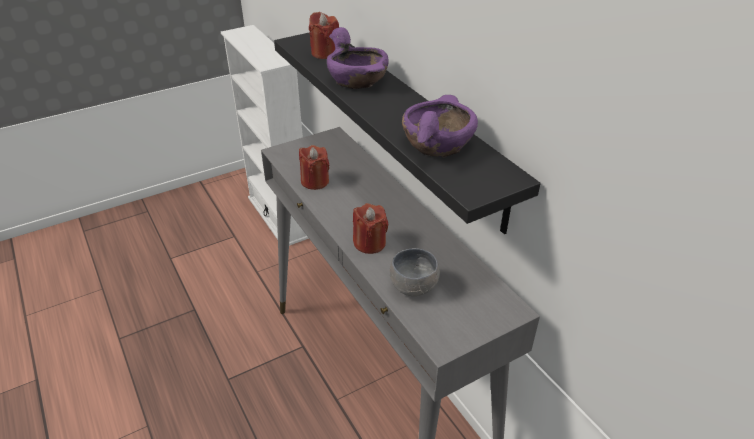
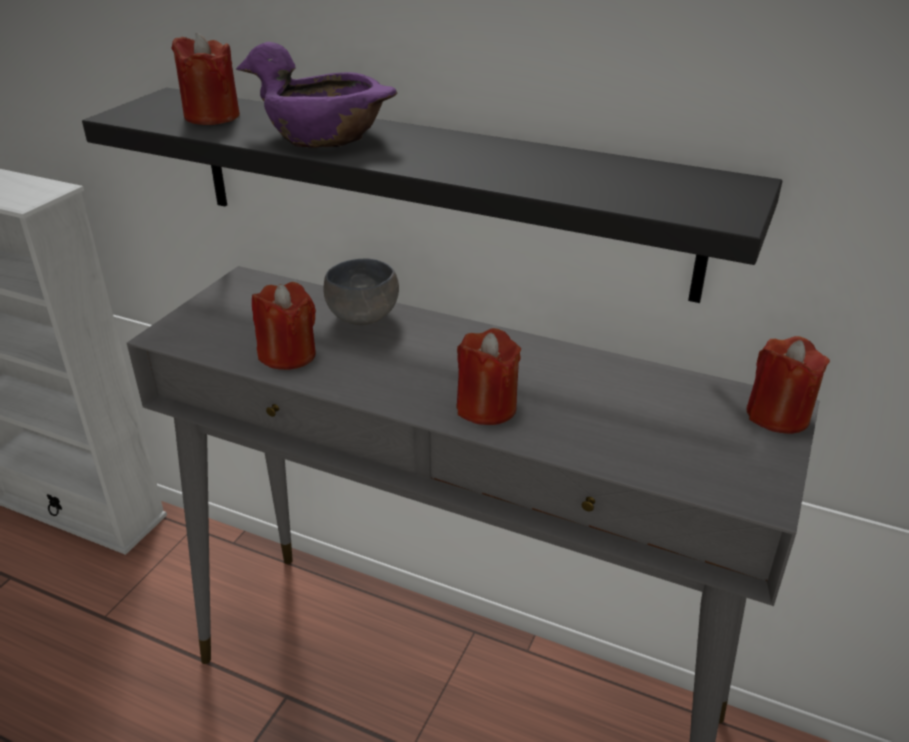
camera: 35 degrees left, 5 degrees down
grey bowl [390,248,440,296] -> grey bowl moved to [324,258,399,325]
purple bowl [402,95,478,158] -> none
none -> red candle [747,336,830,434]

